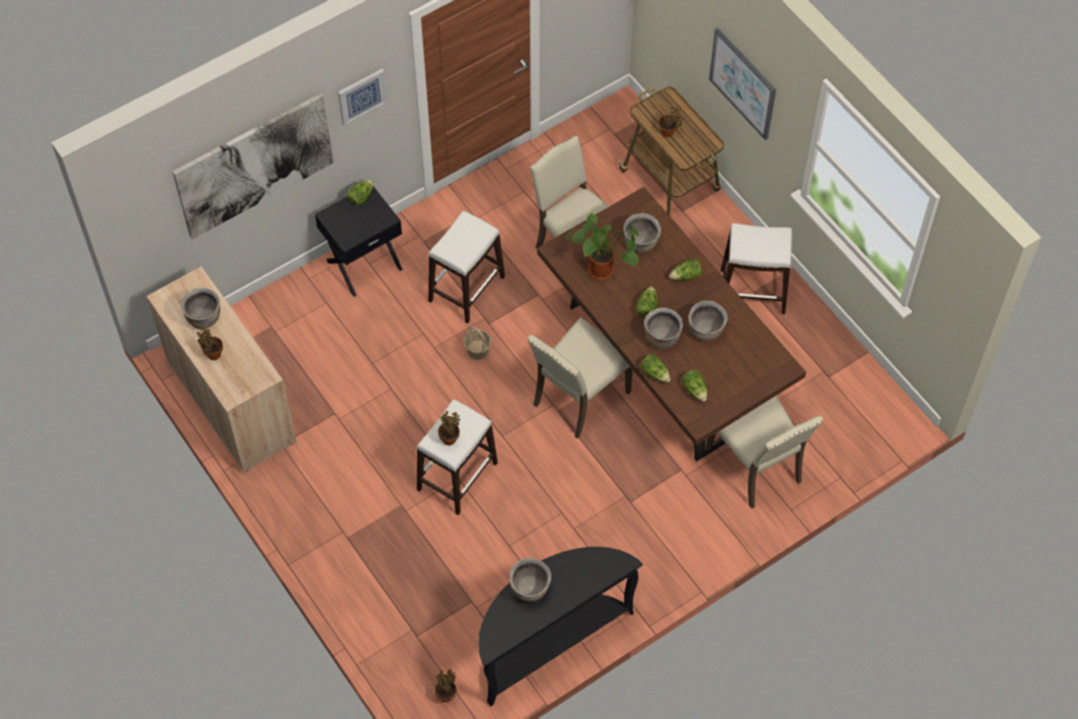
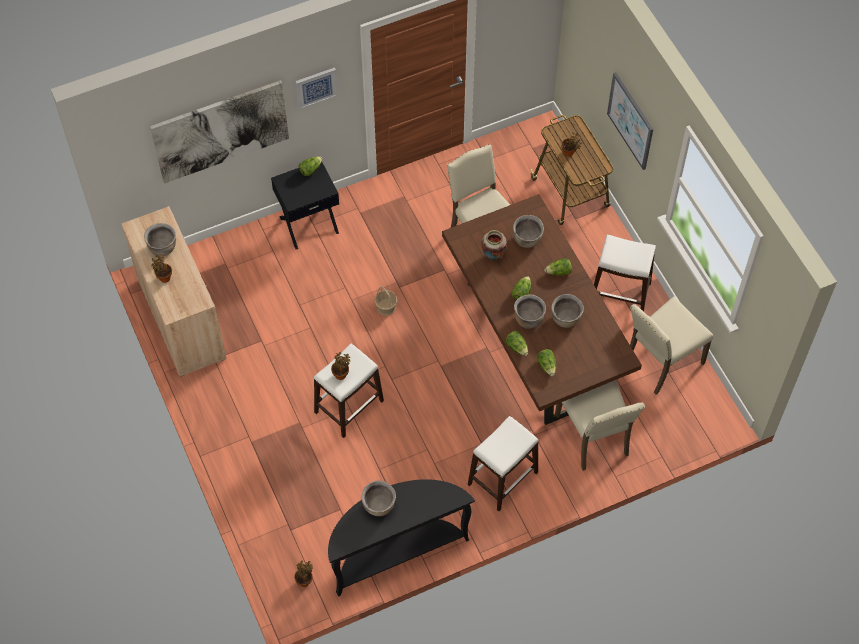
camera: 10 degrees right, 0 degrees up
white stool [428,211,505,324] -> white stool moved to [468,416,538,511]
beige chair [527,318,633,439] -> beige chair moved to [630,297,714,395]
potted plant [567,213,639,279] -> vase [481,230,507,260]

